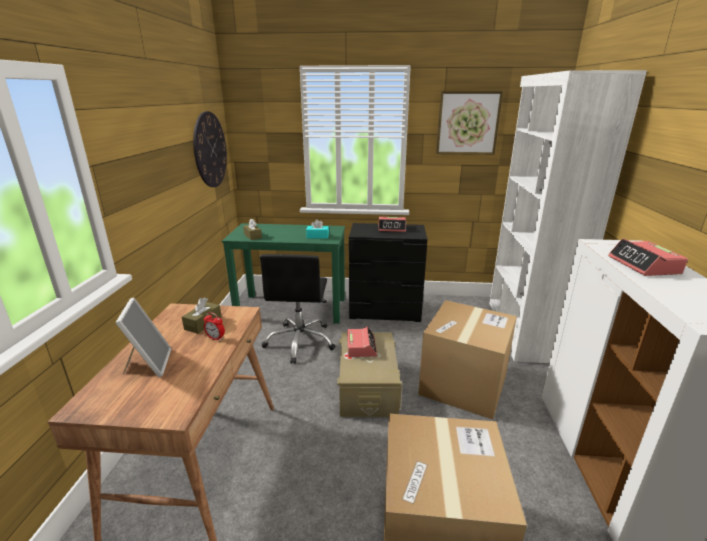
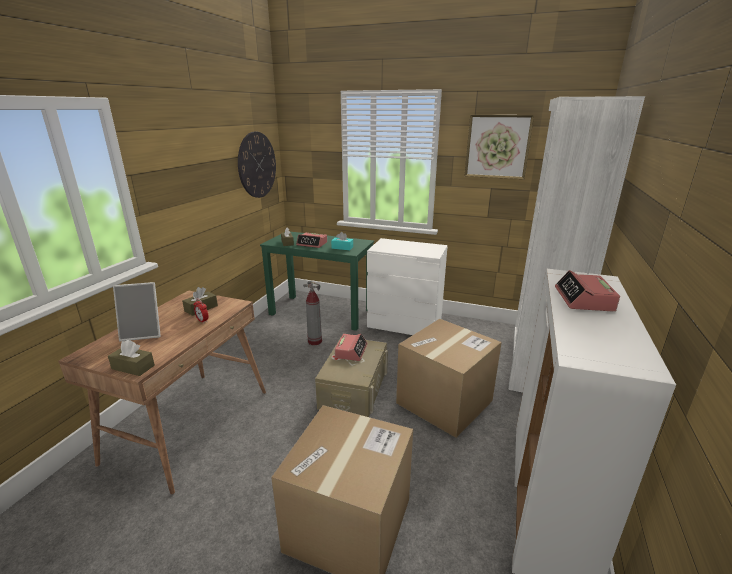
camera: 15 degrees right, 0 degrees up
picture frame [115,297,171,377] -> picture frame turned 75 degrees clockwise [113,282,161,341]
black office chair [260,254,336,364] -> fire extinguisher [303,281,322,345]
black dresser [349,223,428,322] -> white dresser [367,238,448,335]
alarm clock [378,217,406,232] -> alarm clock moved to [296,233,327,248]
none -> brown tissue box [108,340,155,376]

